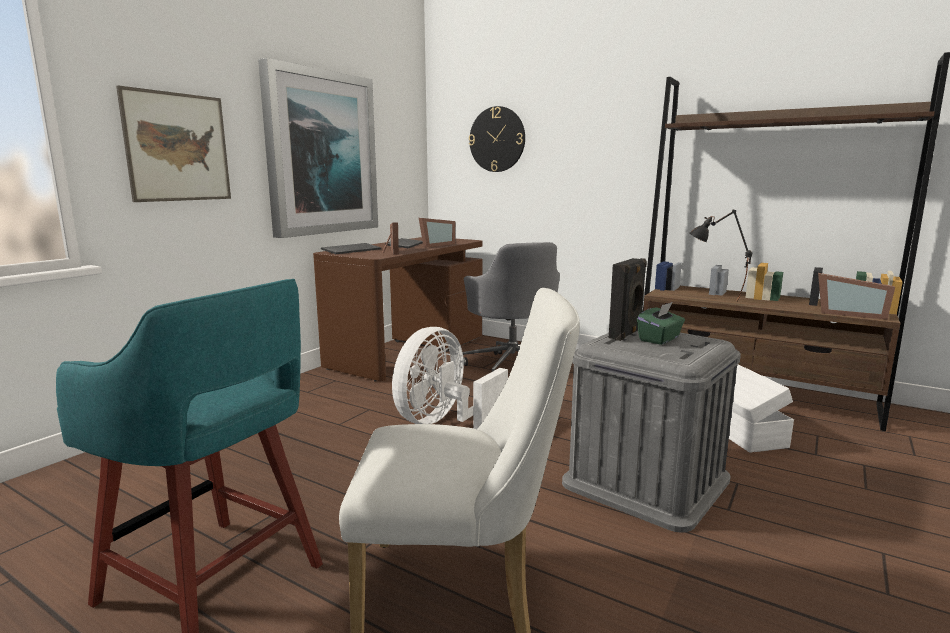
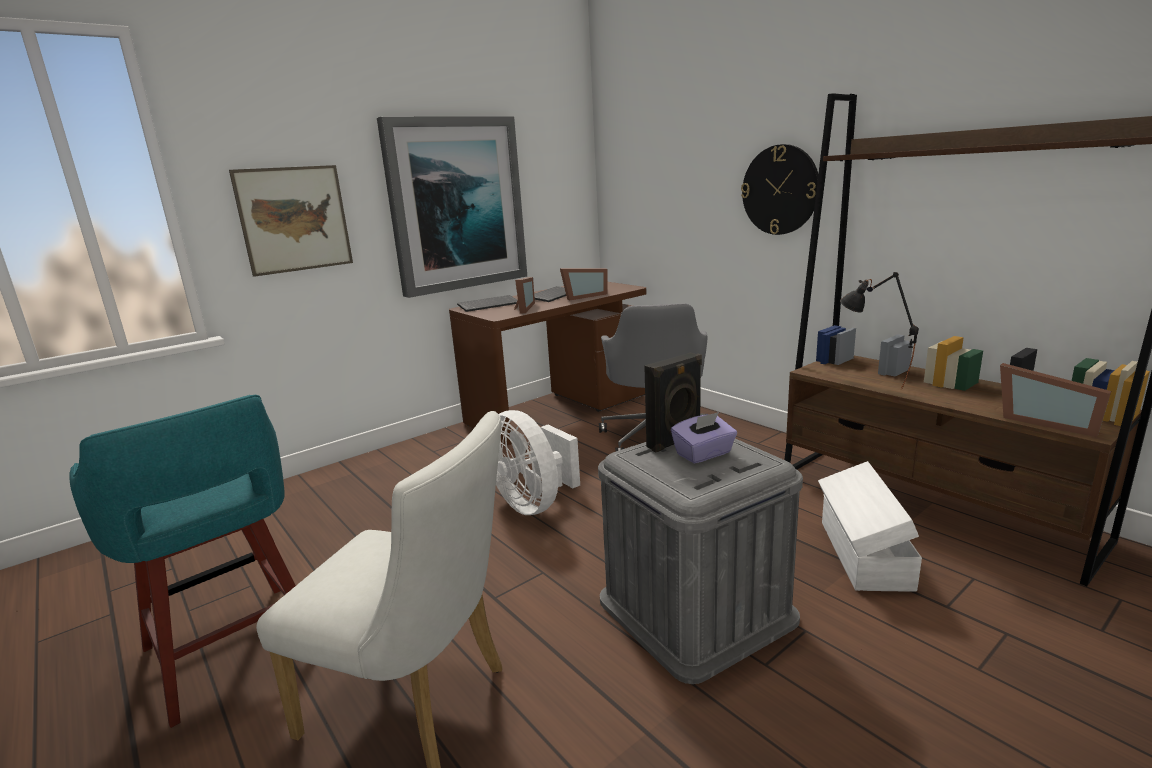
camera: 20 degrees right, 5 degrees up
white fan [392,327,508,429] -> white fan turned 90 degrees counterclockwise [496,410,580,515]
wall clock [469,106,525,172] -> wall clock moved to [741,144,818,235]
green tissue box [637,302,685,345] -> purple tissue box [671,412,737,464]

